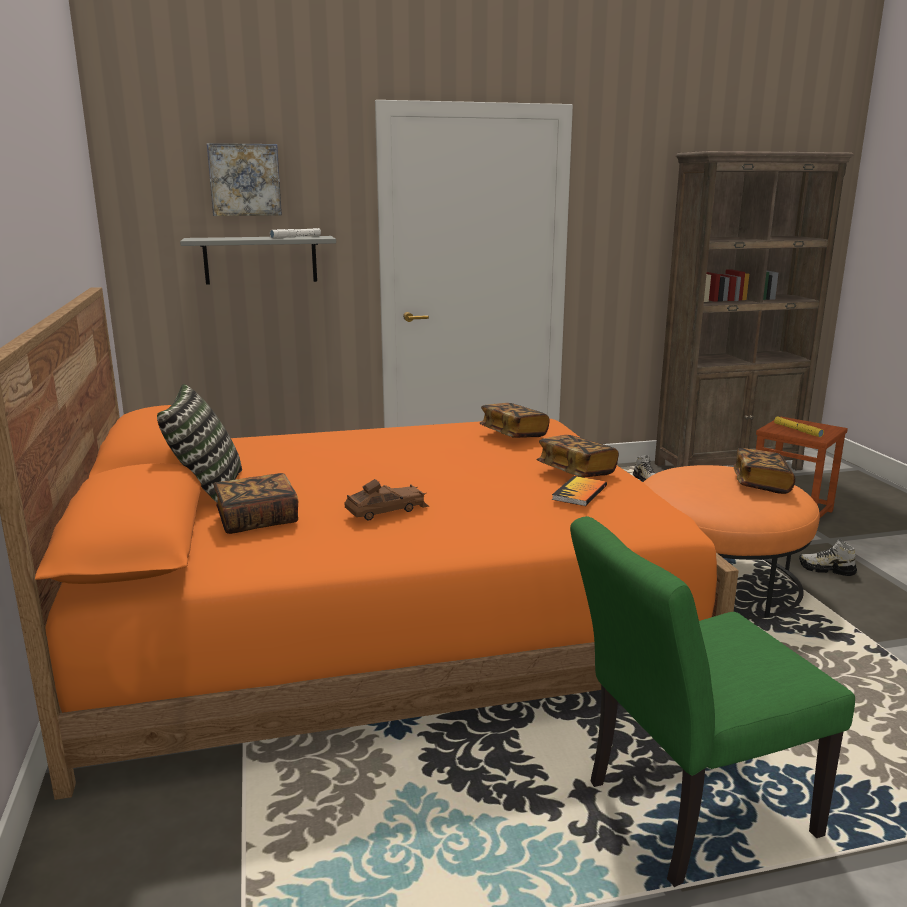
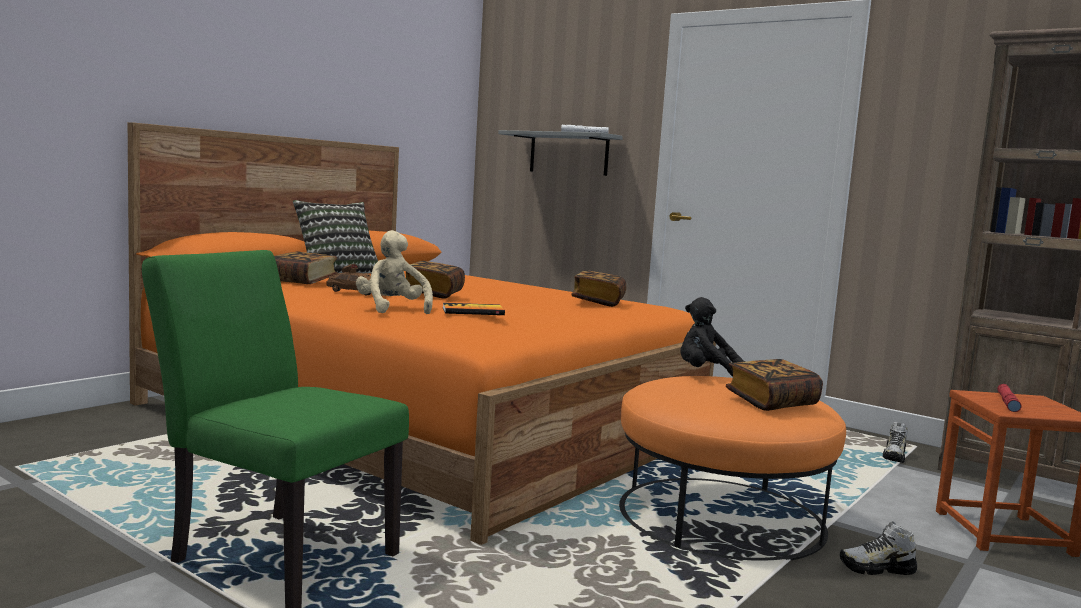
camera: 50 degrees right, 10 degrees down
picture [207,143,282,216] -> none
book [537,435,619,477] -> book moved to [406,261,465,299]
yellow flashlight [774,417,824,437] -> red flashlight [997,384,1022,412]
shoe [799,539,857,576] -> shoe turned 75 degrees counterclockwise [840,521,917,575]
none -> beige plush toy [356,230,433,314]
none -> black plush toy [681,297,746,377]

